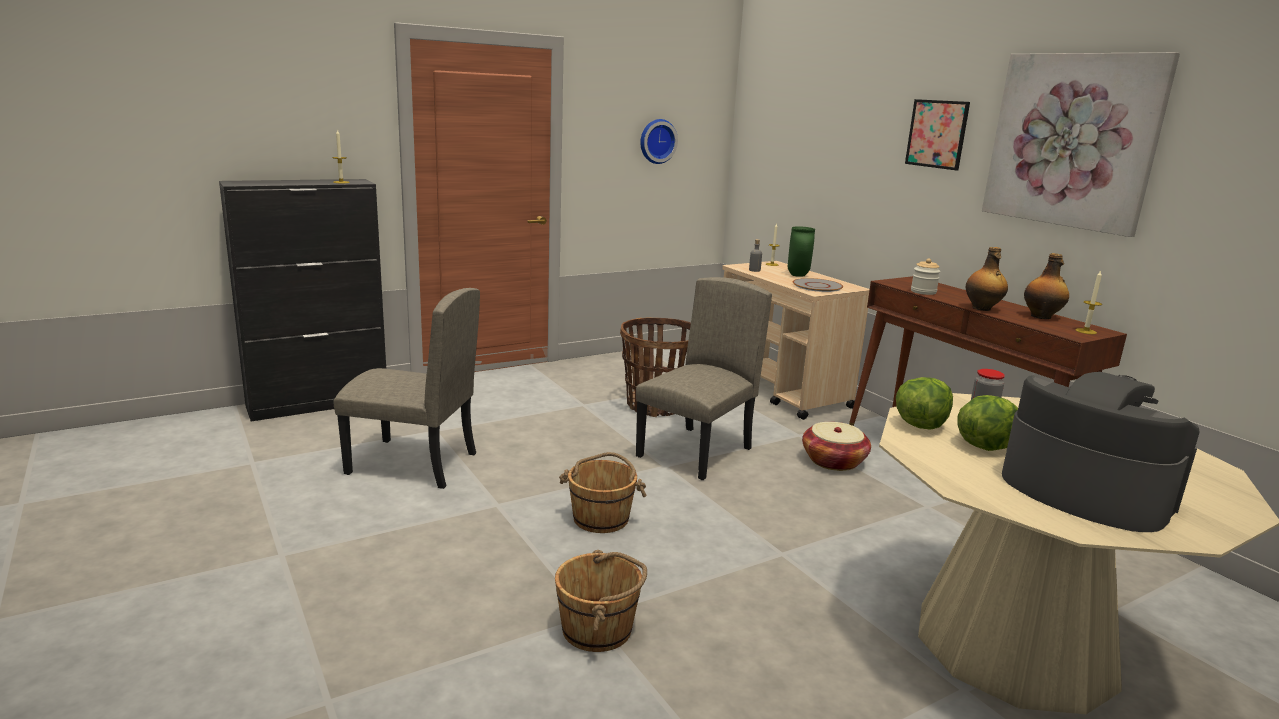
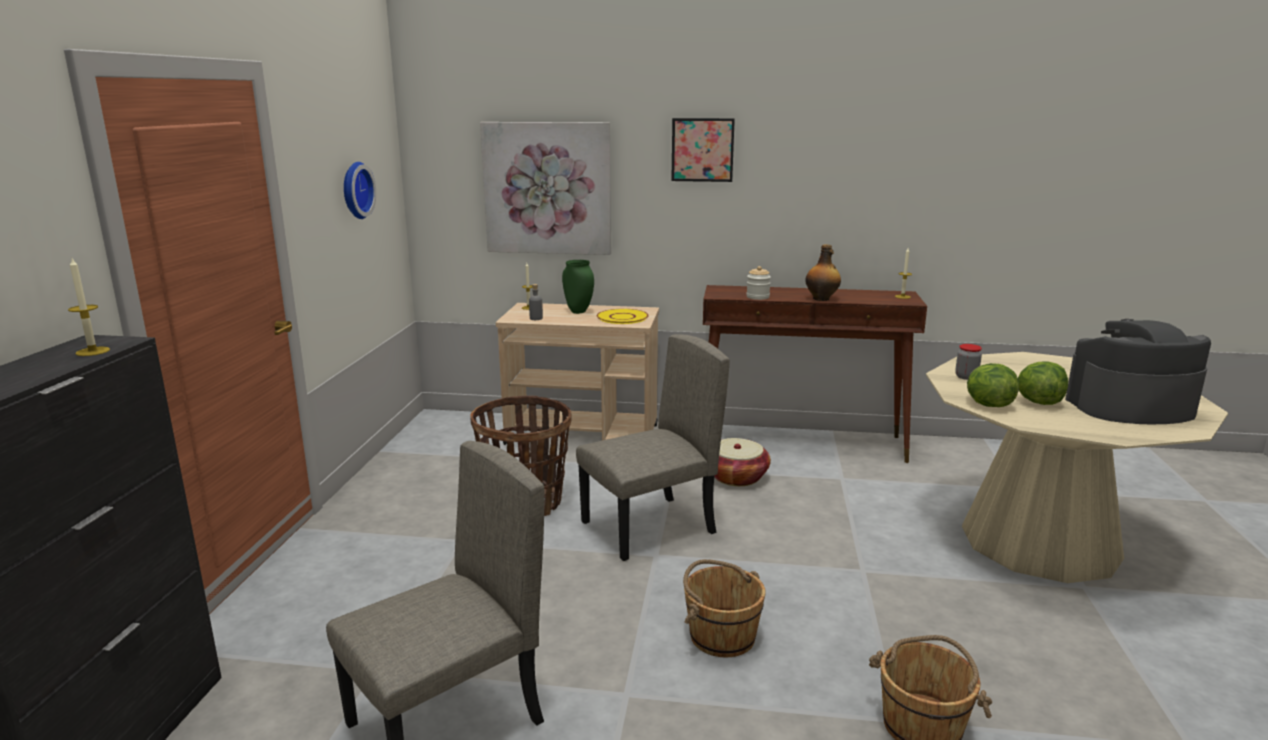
camera: 50 degrees left, 0 degrees up
beige chair [636,277,772,480] -> beige chair turned 75 degrees clockwise [576,334,730,561]
grey plate [793,278,843,292] -> yellow plate [597,309,649,324]
picture [982,52,1180,237] -> picture moved to [480,122,611,255]
bottle [1024,253,1069,319] -> none

